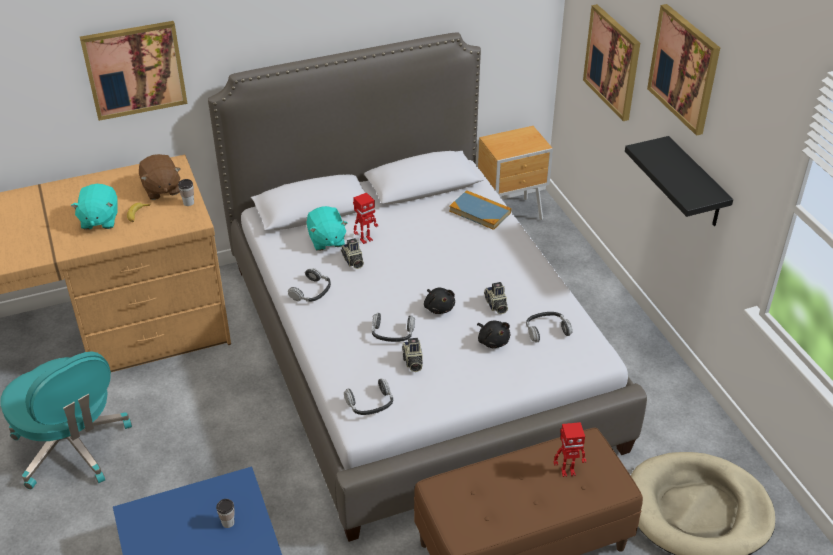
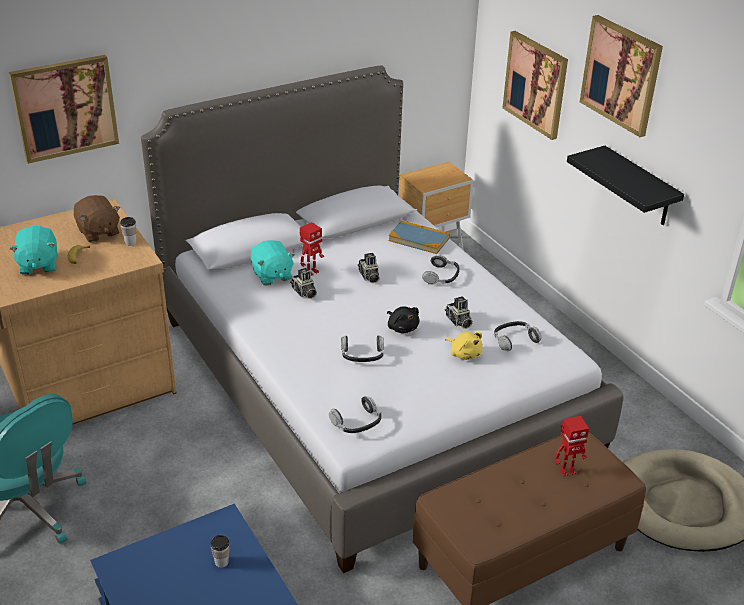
camera: 10 degrees left, 5 degrees down
headphones [288,268,331,302] -> headphones moved to [422,254,459,285]
camera [402,338,423,372] -> camera moved to [358,253,380,283]
black plush toy [477,320,510,348] -> yellow plush toy [445,332,483,360]

